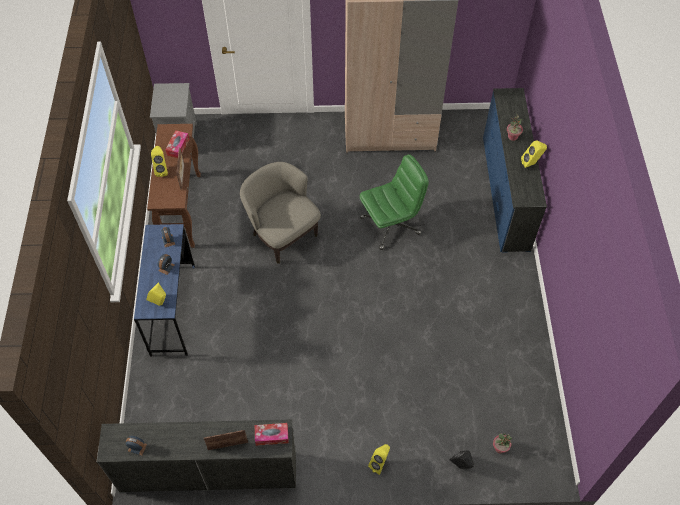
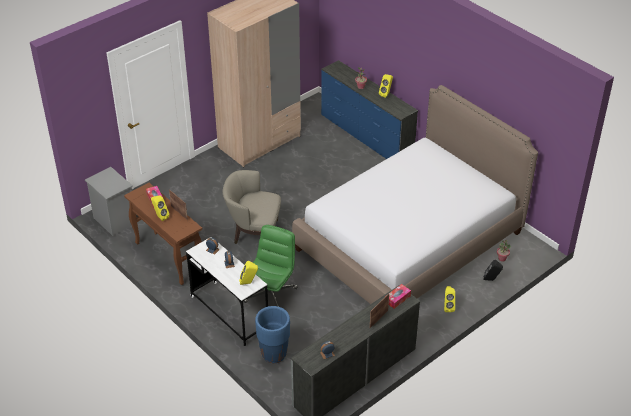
camera: 40 degrees left, 15 degrees down
blue desk [134,224,195,357] -> white desk [186,237,268,346]
green office chair [360,154,429,250] -> green office chair moved to [244,225,298,307]
none -> blue planter [255,306,290,363]
none -> bed [292,85,538,304]

